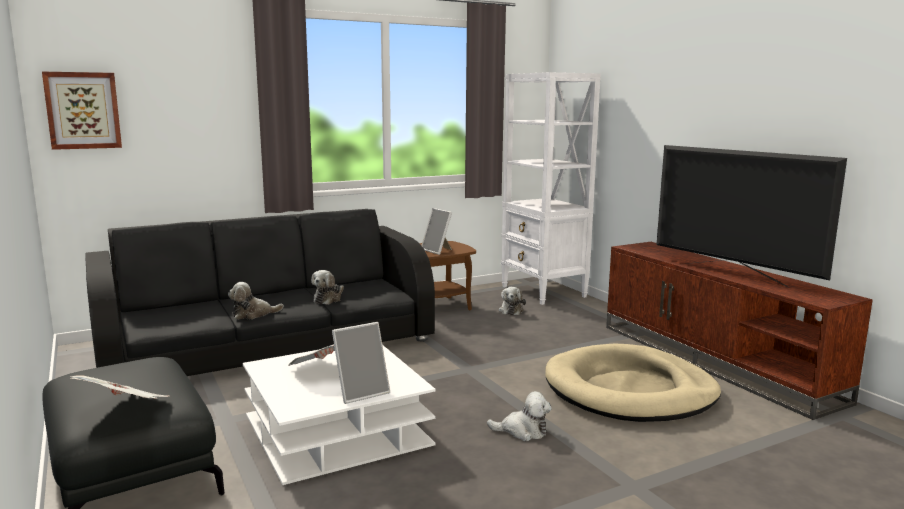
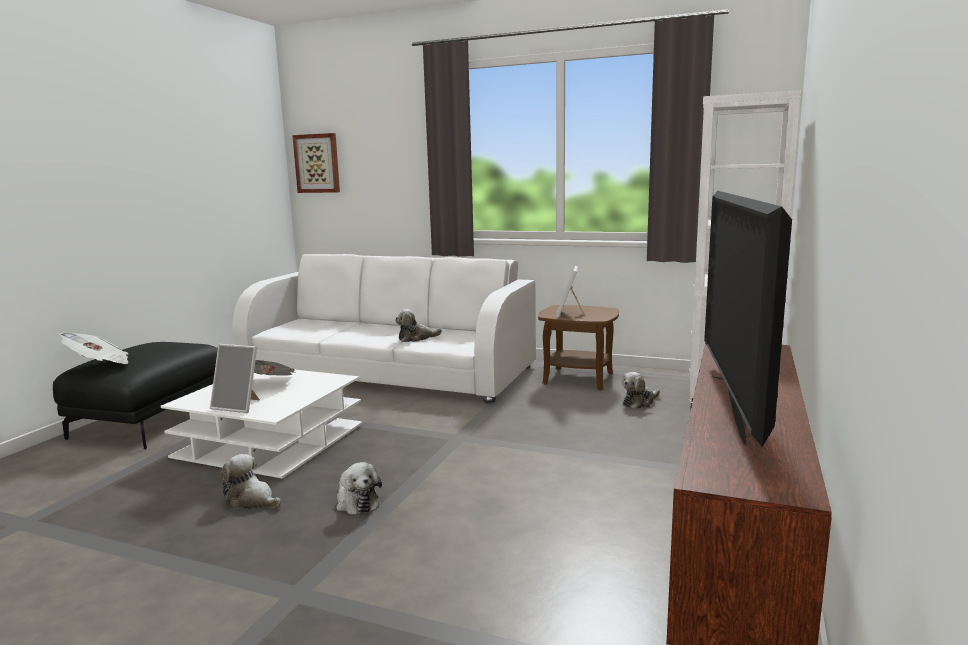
camera: 50 degrees right, 0 degrees up
black sofa [85,209,435,376] -> white sofa [233,254,536,403]
plush toy [228,282,284,320] -> plush toy moved to [220,454,281,509]
beige dog bed [545,344,721,422] -> none

